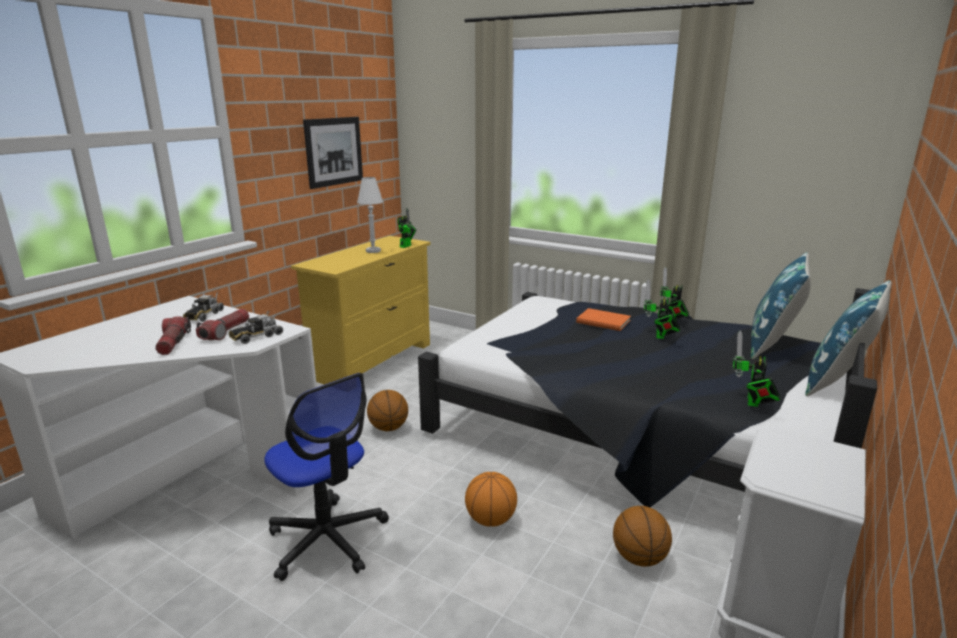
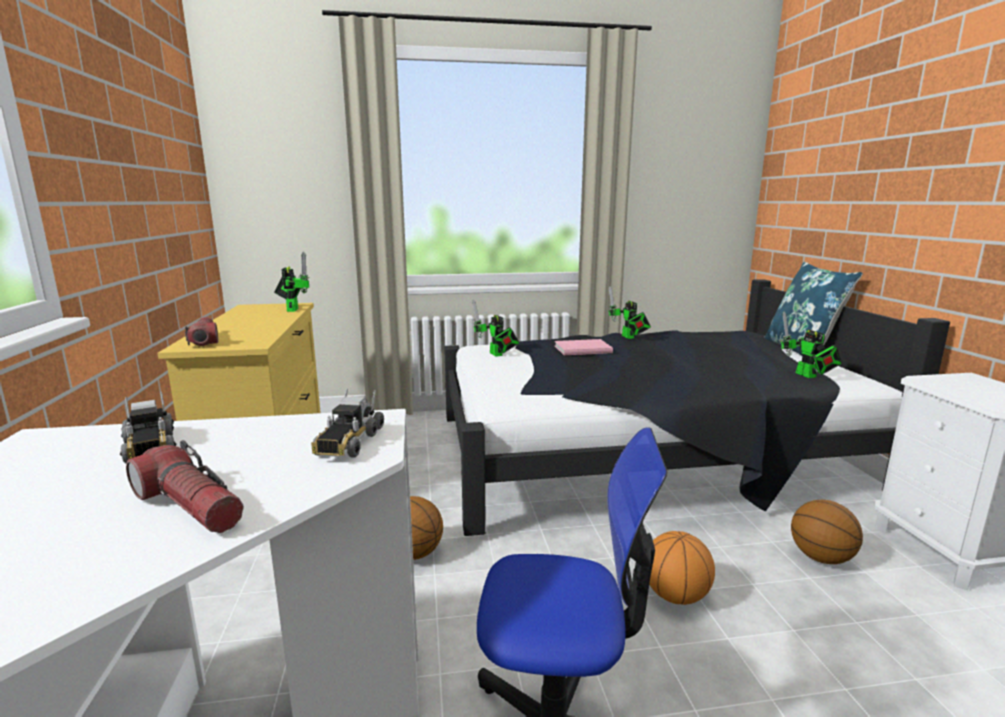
camera: 40 degrees left, 5 degrees down
flashlight [196,309,249,340] -> flashlight moved to [185,317,218,346]
picture [303,117,363,189] -> none
white table lamp [357,177,383,253] -> none
orange book [576,308,631,331] -> pink book [555,339,613,355]
toy robot [644,279,680,339] -> toy robot moved to [472,299,519,357]
blue pillow [751,252,811,359] -> none

